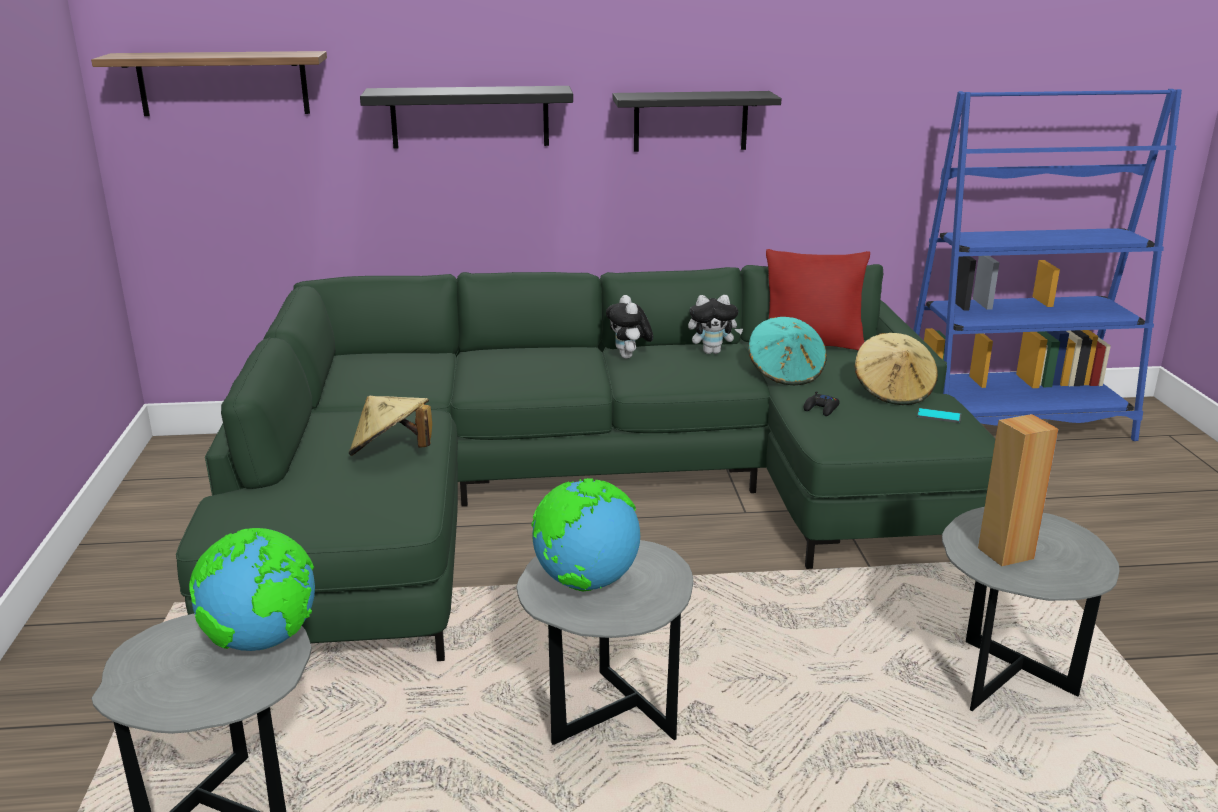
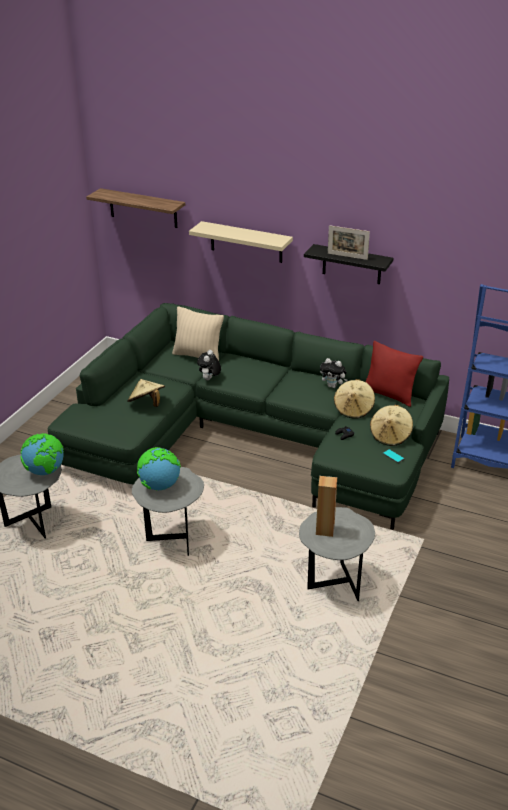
camera: 30 degrees right, 10 degrees up
black shelf [360,86,573,149] -> beige shelf [189,221,293,263]
plush toy [606,295,653,359] -> plush toy moved to [197,350,221,381]
turquoise hat [748,317,827,385] -> beige hat [334,379,375,419]
none -> beige pillow [172,306,224,360]
none -> picture frame [328,225,370,260]

